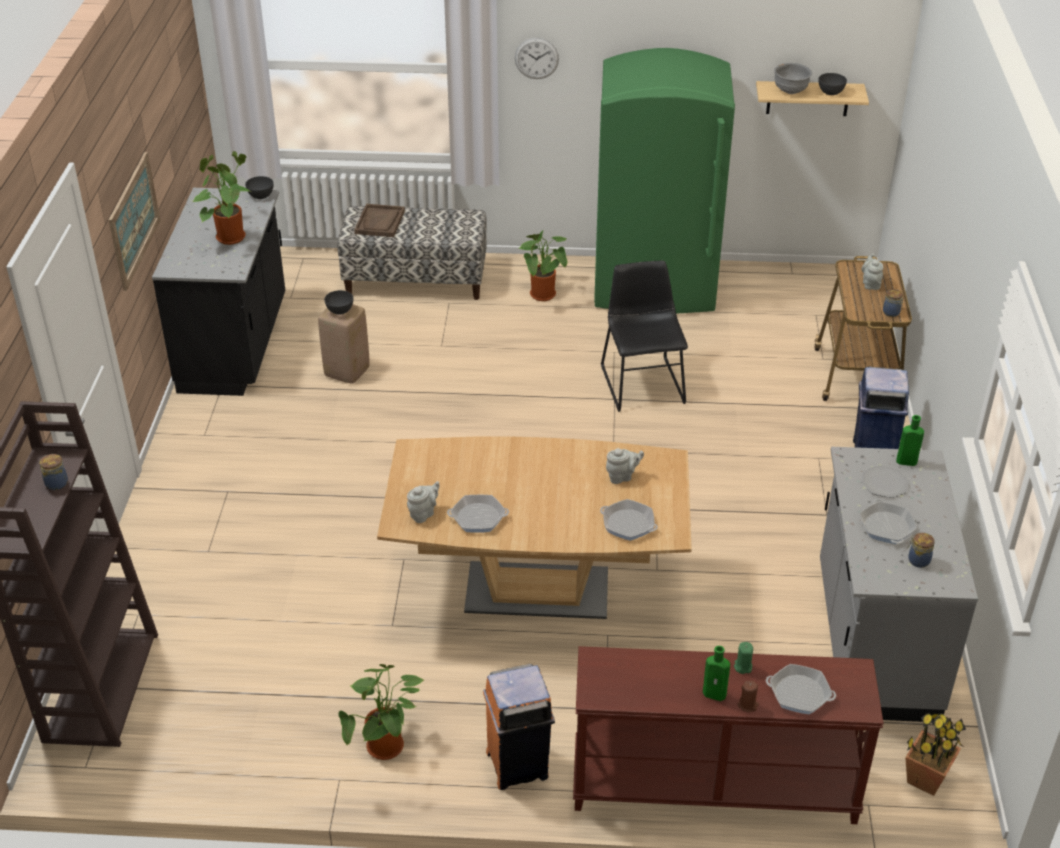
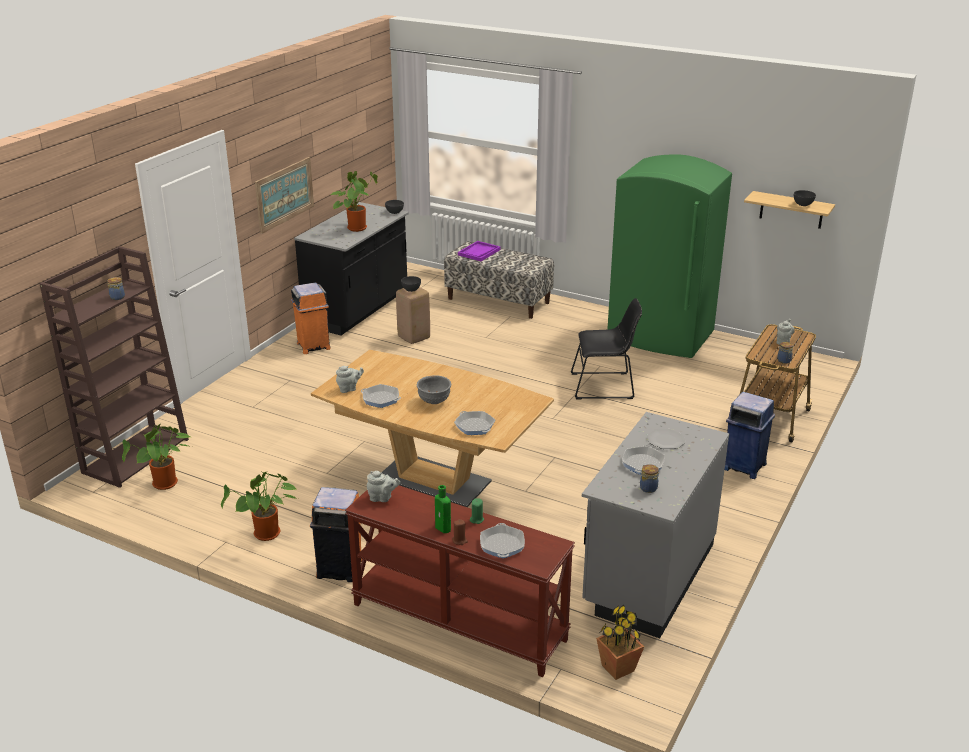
camera: 25 degrees right, 10 degrees down
brown tray [354,204,405,237] -> purple tray [458,241,501,261]
wall clock [515,38,559,79] -> none
potted plant [519,231,568,301] -> potted plant moved to [122,424,190,490]
black chair [601,261,688,412] -> black chair turned 75 degrees clockwise [571,298,642,399]
grey teapot [606,448,644,484] -> grey teapot moved to [367,471,400,502]
frying pan [766,664,836,714] -> frying pan turned 45 degrees clockwise [480,523,525,558]
grey bowl [774,63,812,94] -> grey bowl moved to [417,375,451,404]
green bottle [896,415,924,466] -> none
none -> orange trash can [291,282,330,354]

